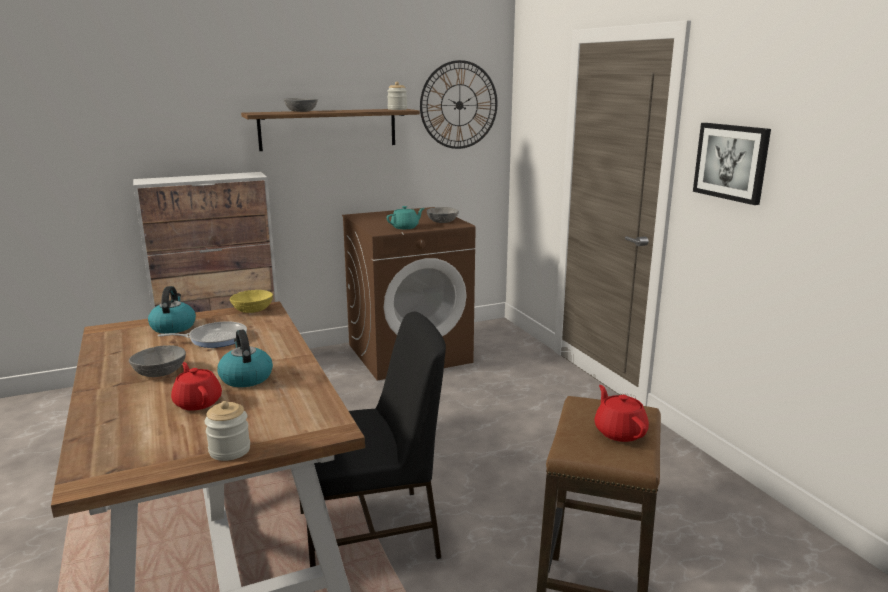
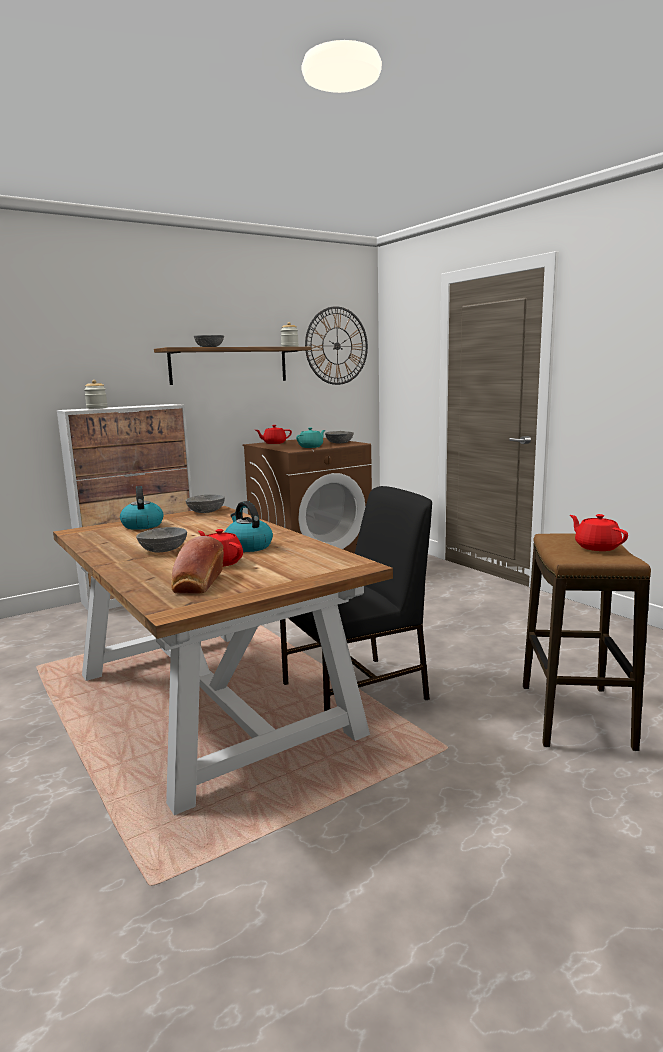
camera: 10 degrees left, 5 degrees down
frying pan [158,321,247,348] -> none
jar [204,401,250,461] -> jar moved to [84,380,108,409]
yellow bowl [230,290,273,313] -> grey bowl [186,494,225,513]
picture [693,123,771,205] -> none
none -> bread [171,536,224,594]
none -> red teapot [256,425,292,444]

